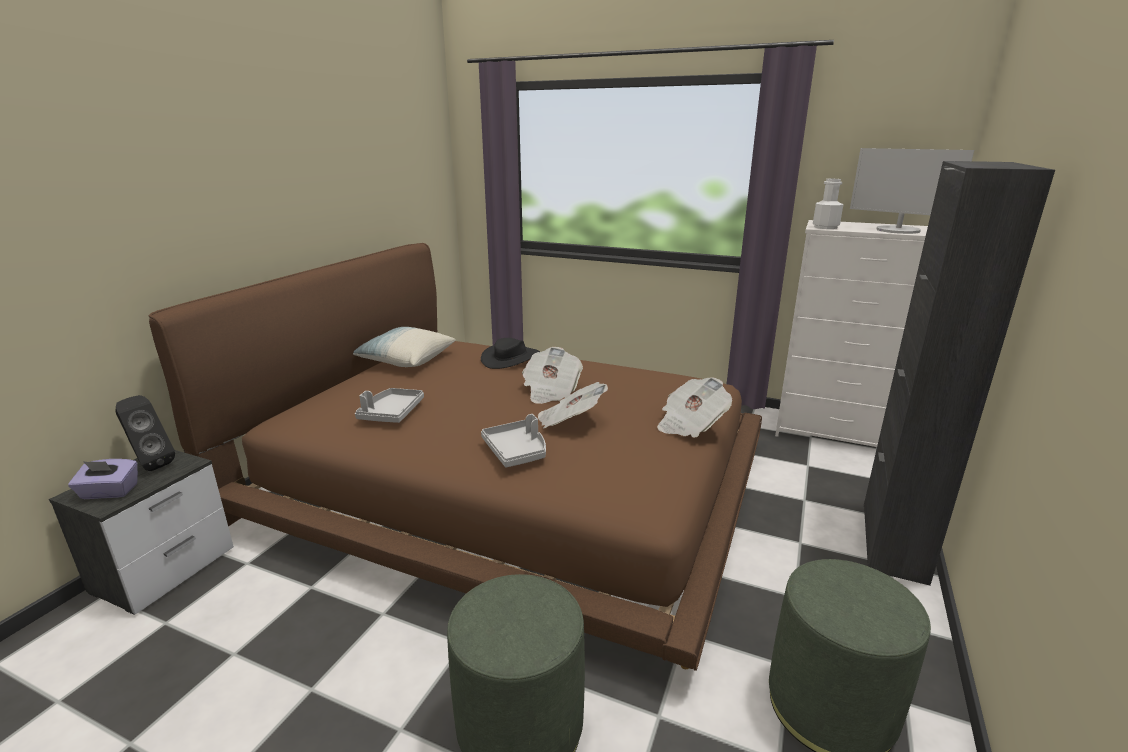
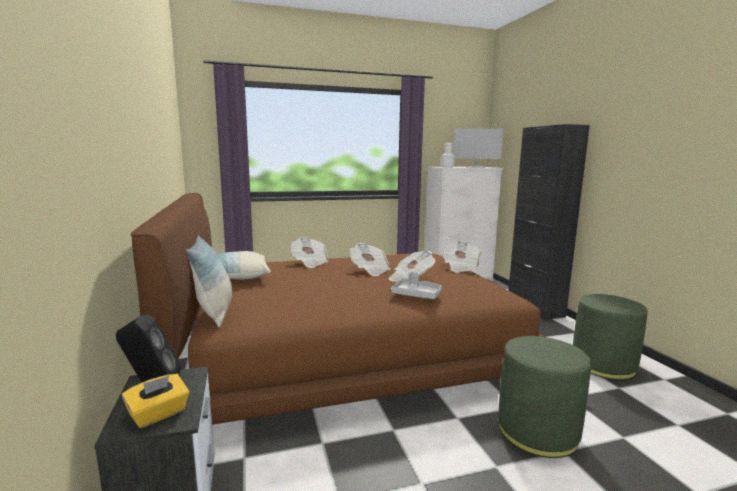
camera: 40 degrees left, 10 degrees down
purple tissue box [68,459,138,499] -> yellow tissue box [122,374,189,428]
grey tray [355,388,424,423] -> none
black hat [481,338,540,369] -> newspaper [291,237,328,268]
none -> pillow [186,235,232,327]

